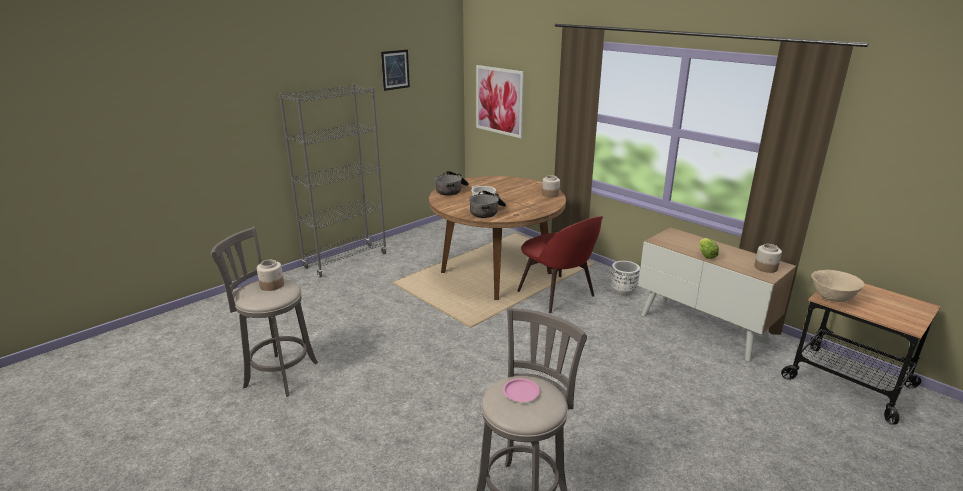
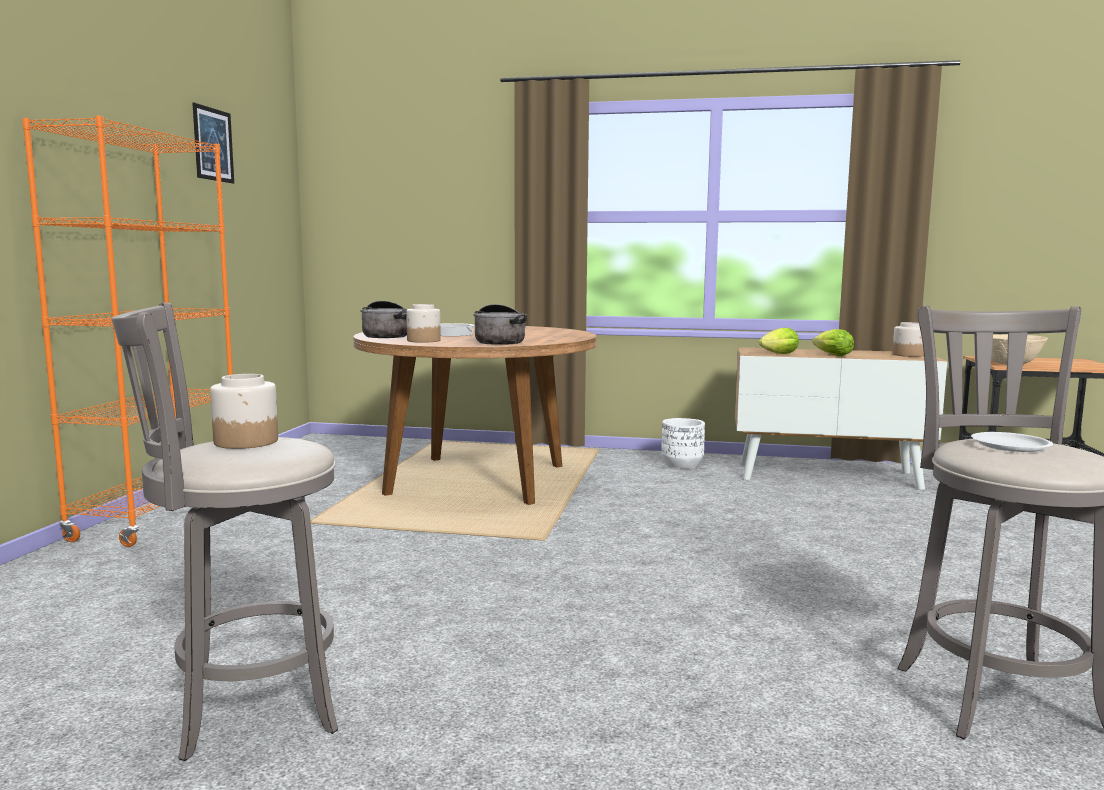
camera: 35 degrees left, 15 degrees down
grey bookcase [279,84,387,277] -> orange bookcase [22,116,233,547]
picture [476,65,524,138] -> none
pink plate [503,378,540,402] -> white plate [971,432,1053,452]
red chair [517,216,603,313] -> none
jar [542,175,560,197] -> jar moved to [406,304,441,343]
none -> lettuce [759,328,799,354]

